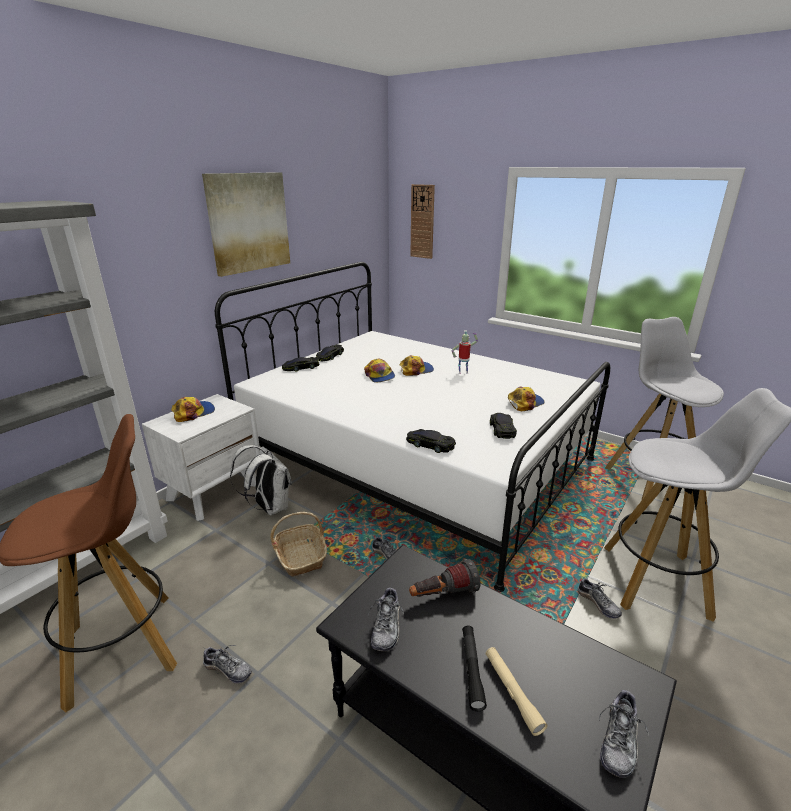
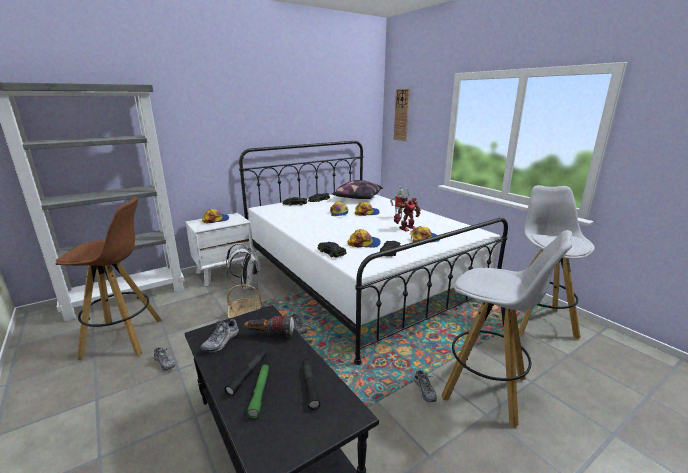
camera: 20 degrees right, 5 degrees down
picture [202,172,290,277] -> none
beige flashlight [486,647,547,736] -> green flashlight [247,364,269,418]
shoe [599,689,650,778] -> none
none -> black flashlight [302,359,320,410]
none -> pillow [332,180,383,199]
none -> cap [348,229,381,248]
none -> toy robot [394,197,421,231]

